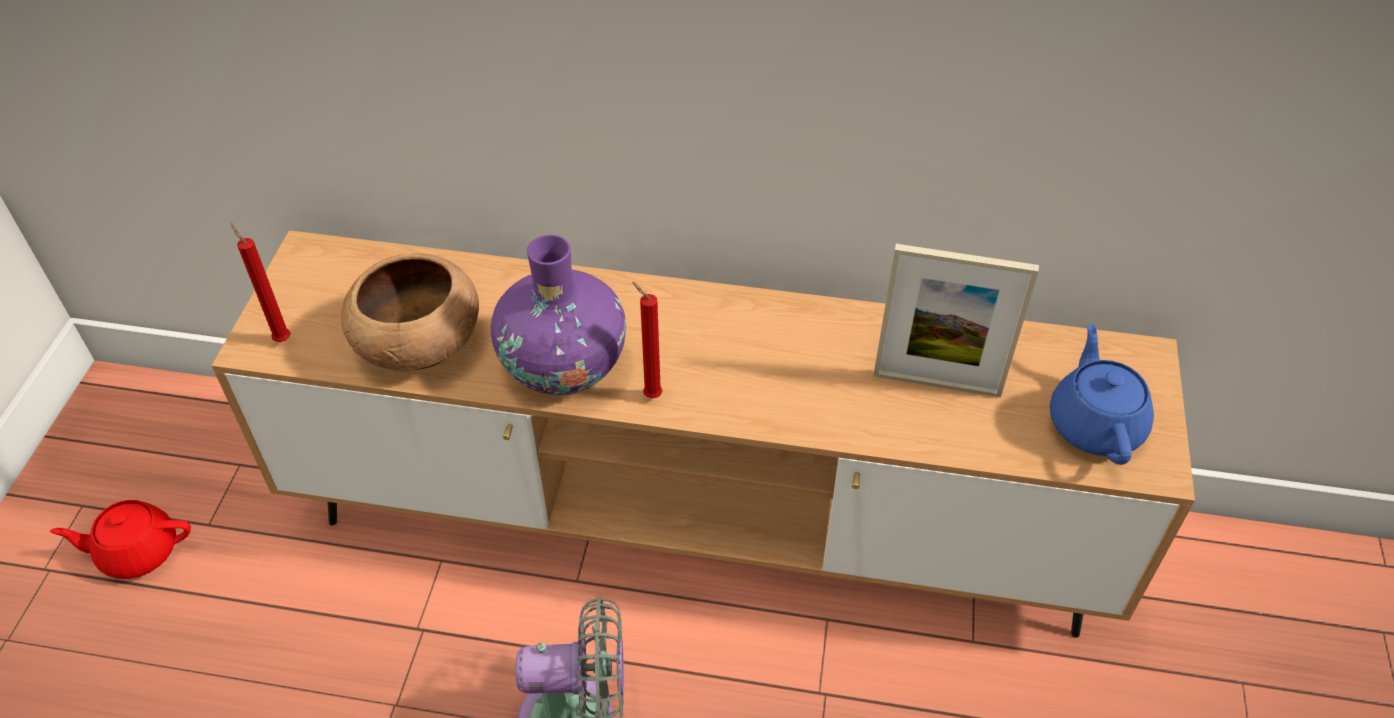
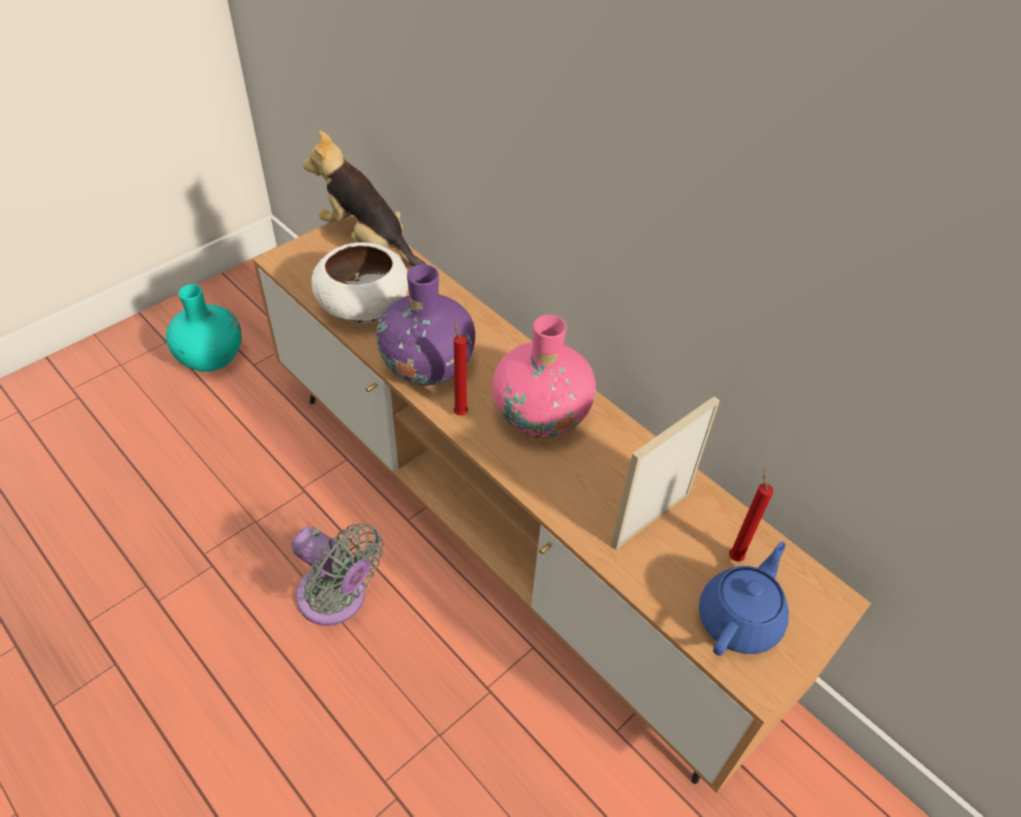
camera: 35 degrees right, 0 degrees up
red teapot [50,500,191,579] -> turquoise vase [166,284,242,372]
red candle [231,223,291,342] -> red candle moved to [729,468,773,562]
brown bowl [341,253,479,371] -> white bowl [311,242,408,324]
picture frame [873,244,1039,398] -> picture frame turned 90 degrees clockwise [611,396,720,550]
none -> plush toy [303,130,425,266]
none -> pink vase [492,315,596,438]

